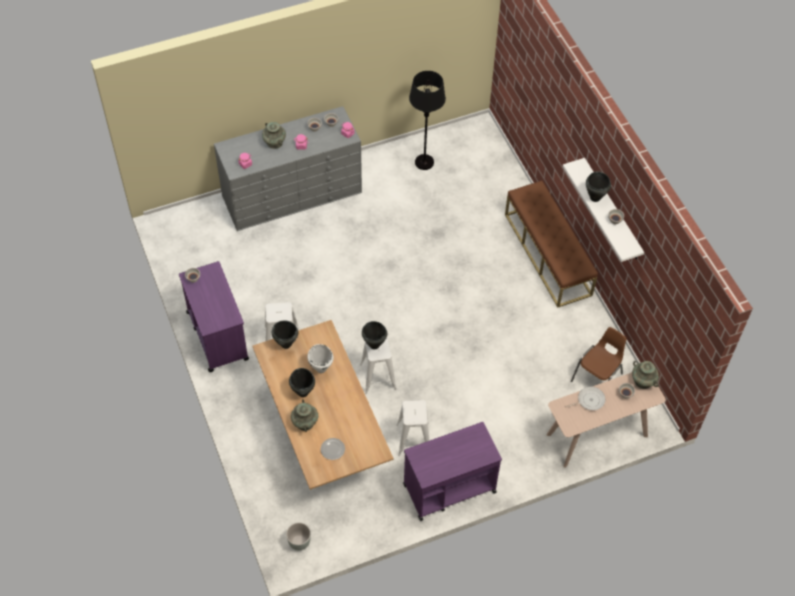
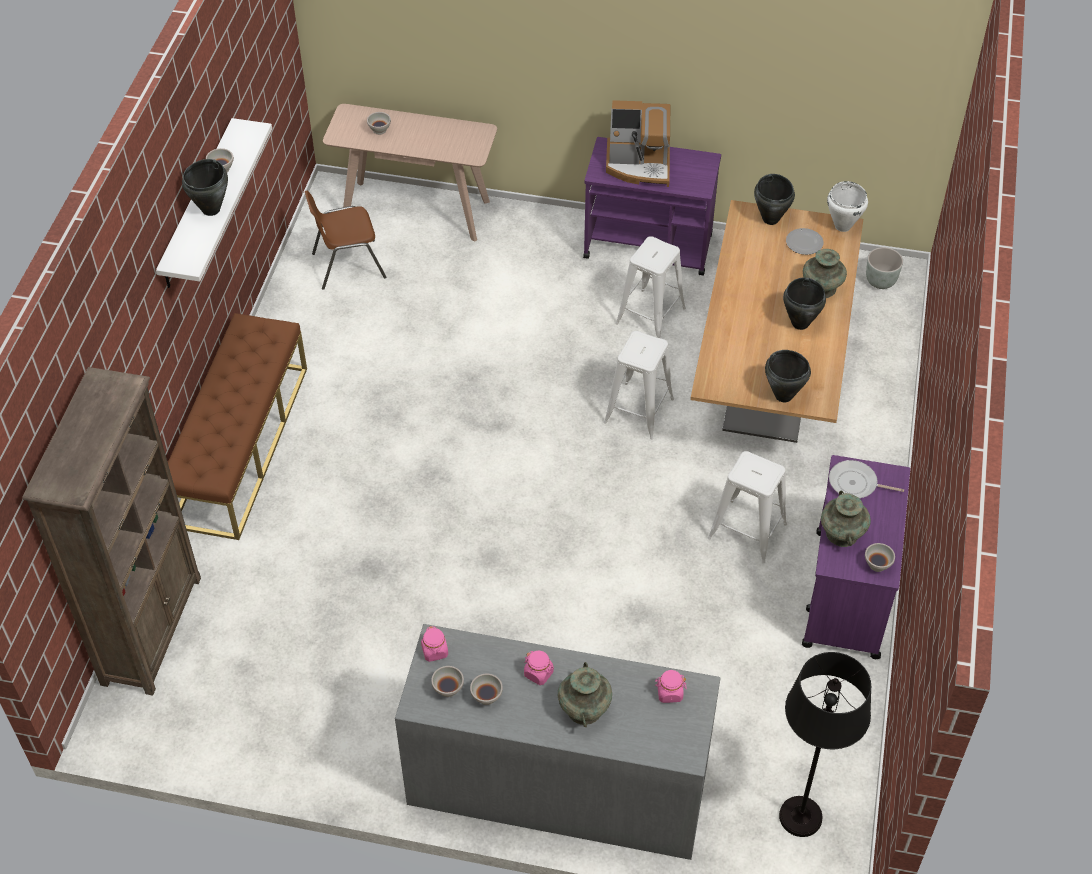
camera: 145 degrees left, 5 degrees down
white cooking pot [307,344,334,373] -> white cooking pot moved to [827,181,868,232]
black cooking pot [362,321,387,349] -> black cooking pot moved to [754,174,795,225]
black floor lamp [409,71,446,170] -> black floor lamp moved to [779,652,871,837]
frying pan [565,386,605,410] -> frying pan moved to [829,460,904,498]
turquoise vase [632,361,659,389] -> turquoise vase moved to [821,491,871,547]
none -> brown bookcase [22,367,201,696]
none -> coffee machine [606,100,670,187]

